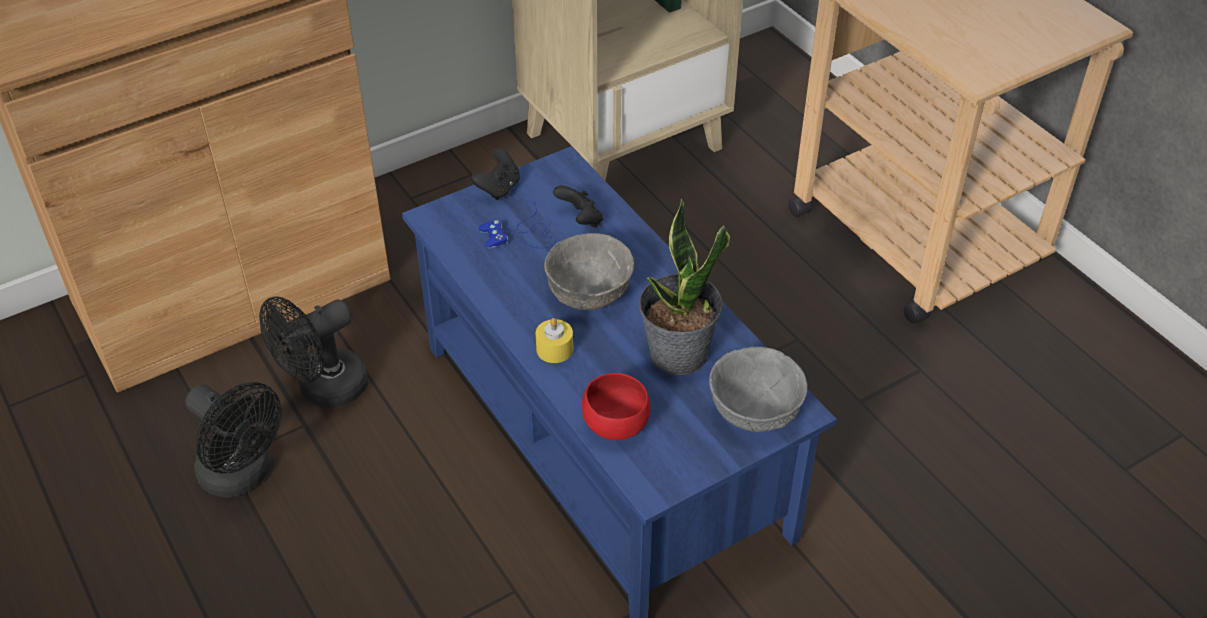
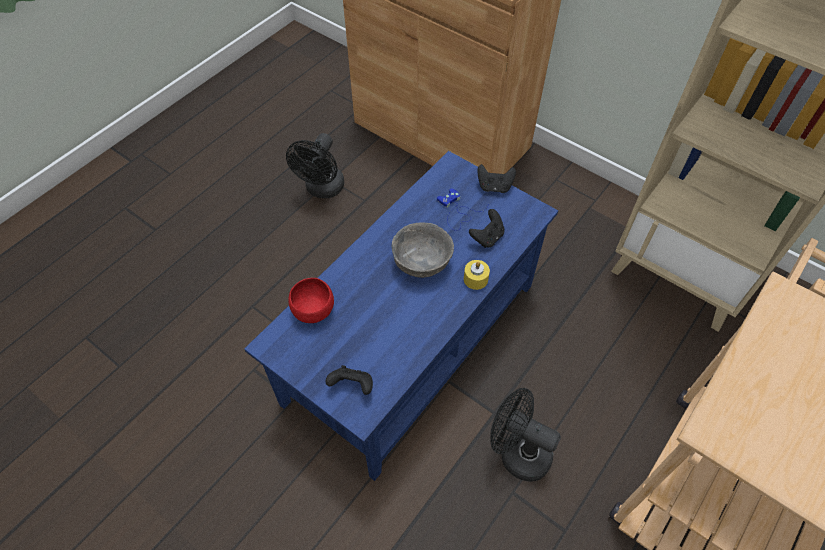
camera: 70 degrees right, 10 degrees up
black fan [259,297,369,408] -> black fan moved to [491,388,561,482]
yellow candle [536,318,573,363] -> yellow candle moved to [464,260,490,290]
potted plant [639,198,730,375] -> none
grey bowl [709,347,807,432] -> black game controller [325,365,373,395]

